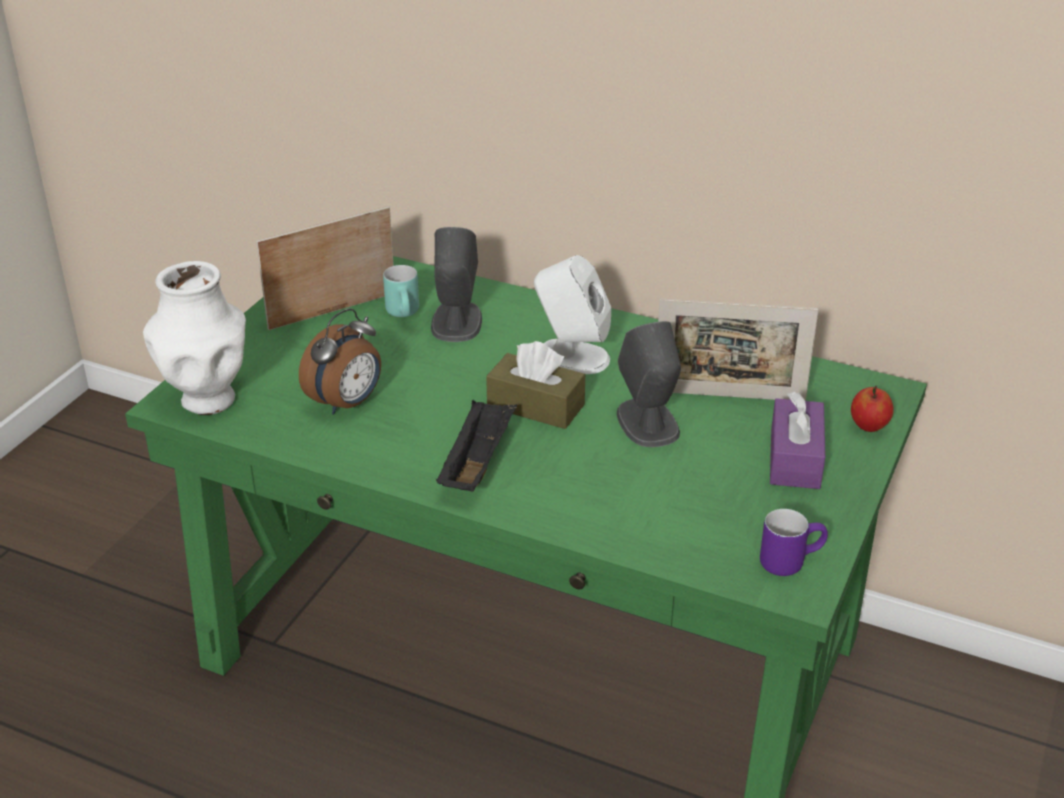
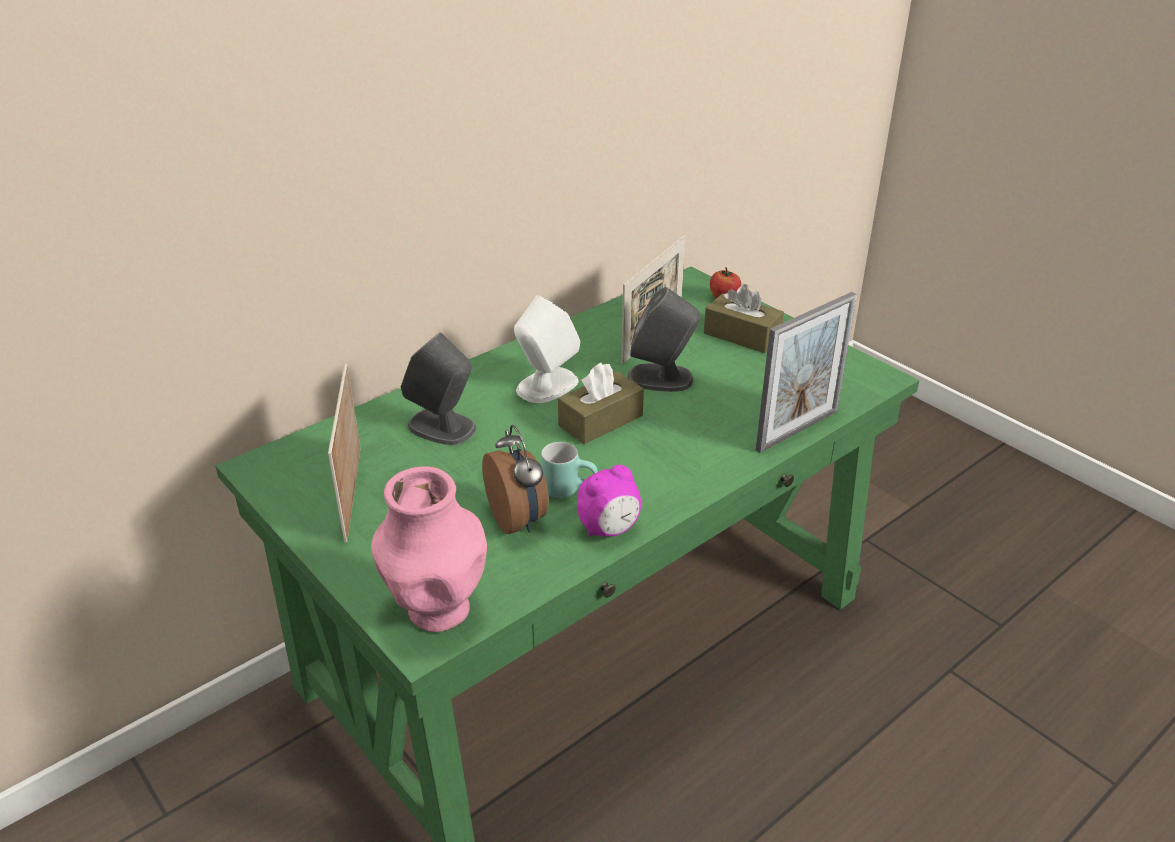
camera: 65 degrees left, 0 degrees up
white vase [143,261,246,415] -> pink vase [371,466,487,632]
turquoise mug [383,265,419,317] -> turquoise mug moved to [541,442,598,498]
black tray [436,399,517,491] -> none
purple mug [760,509,828,576] -> none
purple tissue box [770,392,825,489] -> brown tissue box [704,284,784,353]
none -> alarm clock [577,465,641,537]
none -> picture frame [756,292,857,453]

